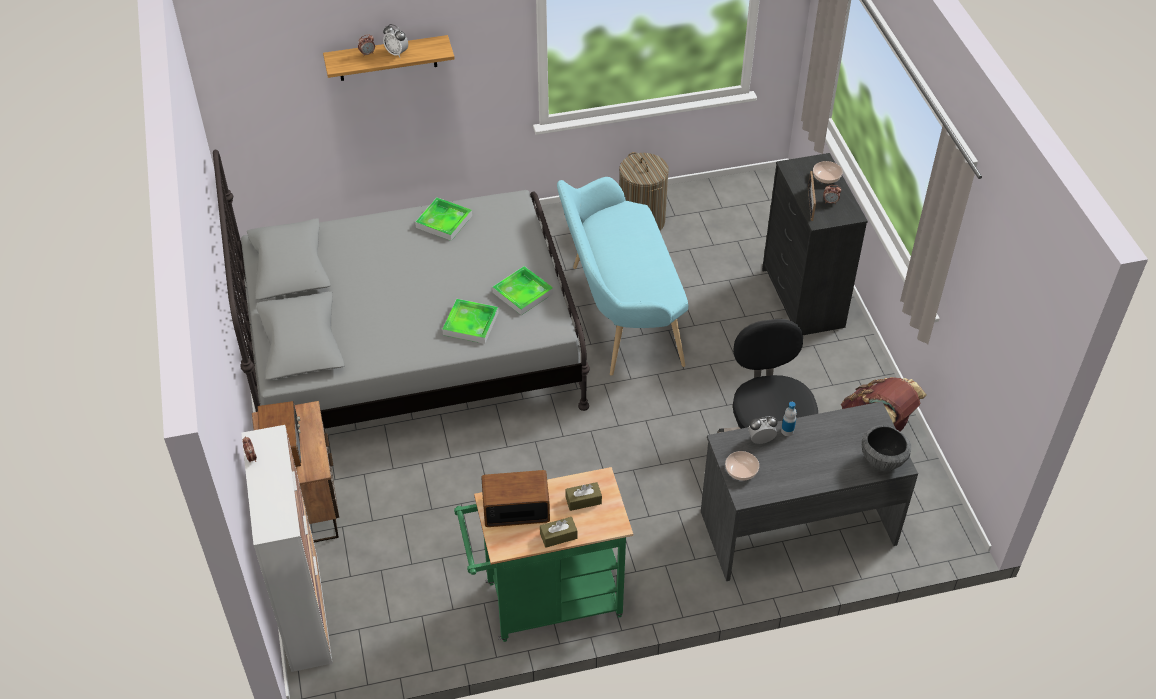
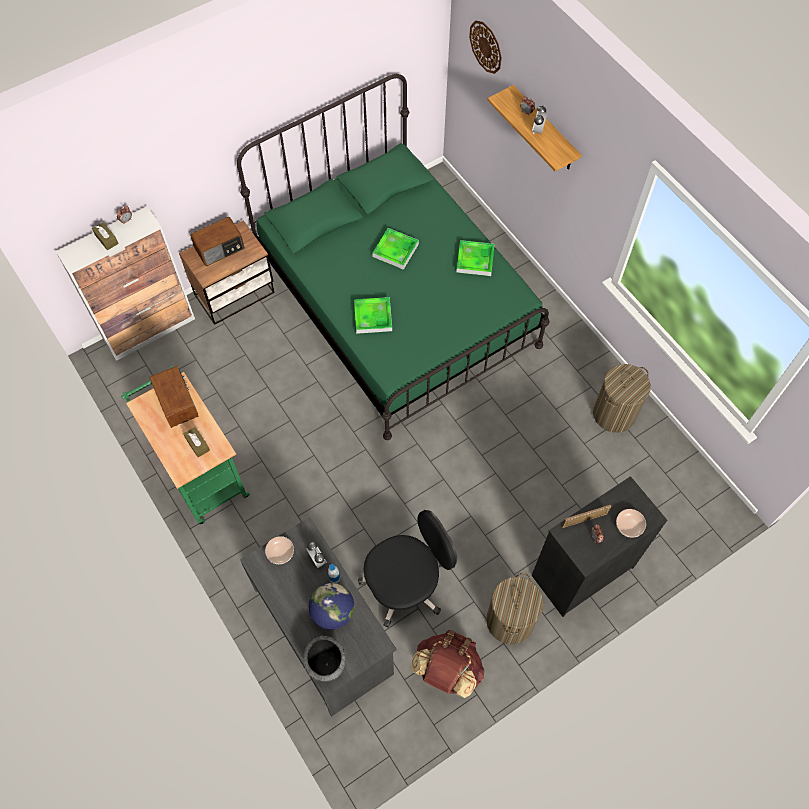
camera: 70 degrees right, 15 degrees up
grey bed [213,150,590,429] -> green bed [237,74,549,440]
tray [492,266,553,315] -> tray moved to [372,228,419,270]
brown tissue box [540,517,577,548] -> brown tissue box moved to [92,222,119,250]
turquoise bench [557,177,688,376] -> none
none -> globe [309,583,354,630]
none -> wall clock [469,21,502,74]
none -> laundry basket [486,573,544,644]

